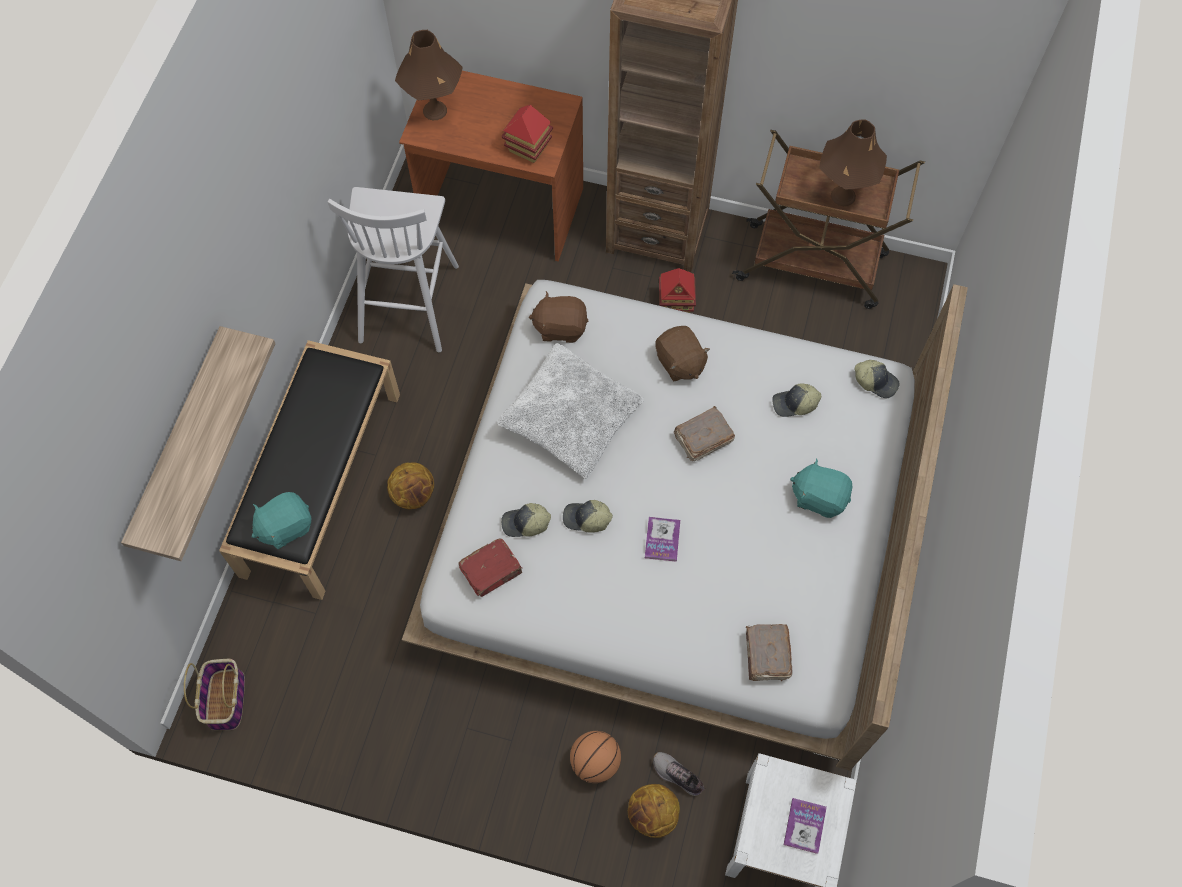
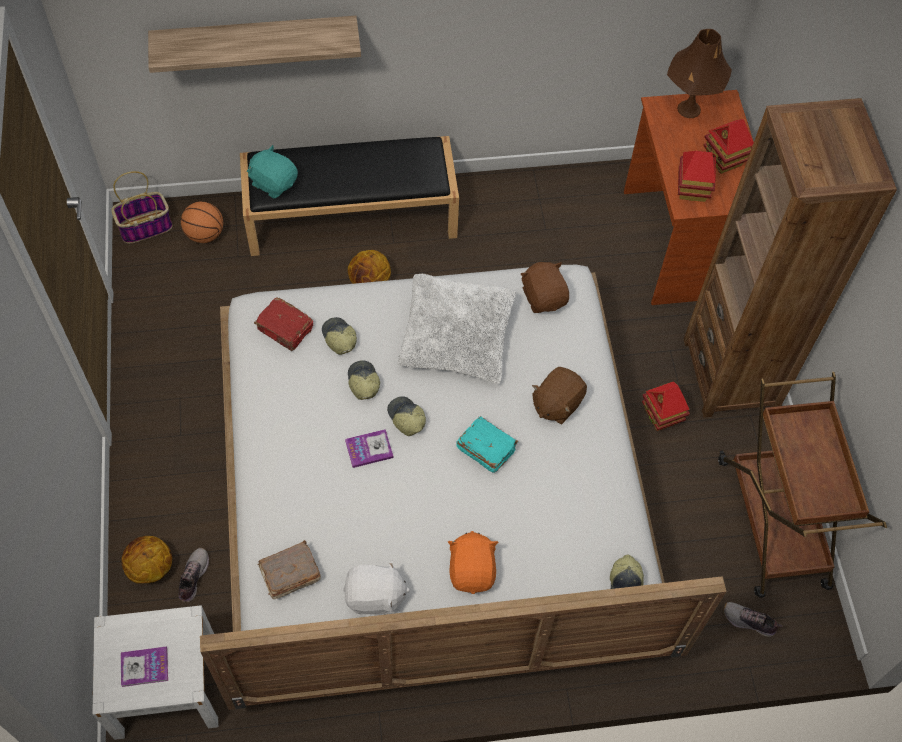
camera: 65 degrees right, 5 degrees down
white stool [328,187,459,352] -> none
basketball [570,731,621,783] -> basketball moved to [181,201,223,243]
brown book [674,406,735,461] -> turquoise book [456,416,518,473]
cap [772,383,821,417] -> cap moved to [387,396,426,436]
turquoise plush toy [790,458,852,518] -> orange plush toy [448,531,498,594]
brown table lamp [819,119,887,206] -> none
none -> white plush toy [343,560,410,615]
none -> toy house [703,119,754,174]
none -> shoe [723,602,783,637]

